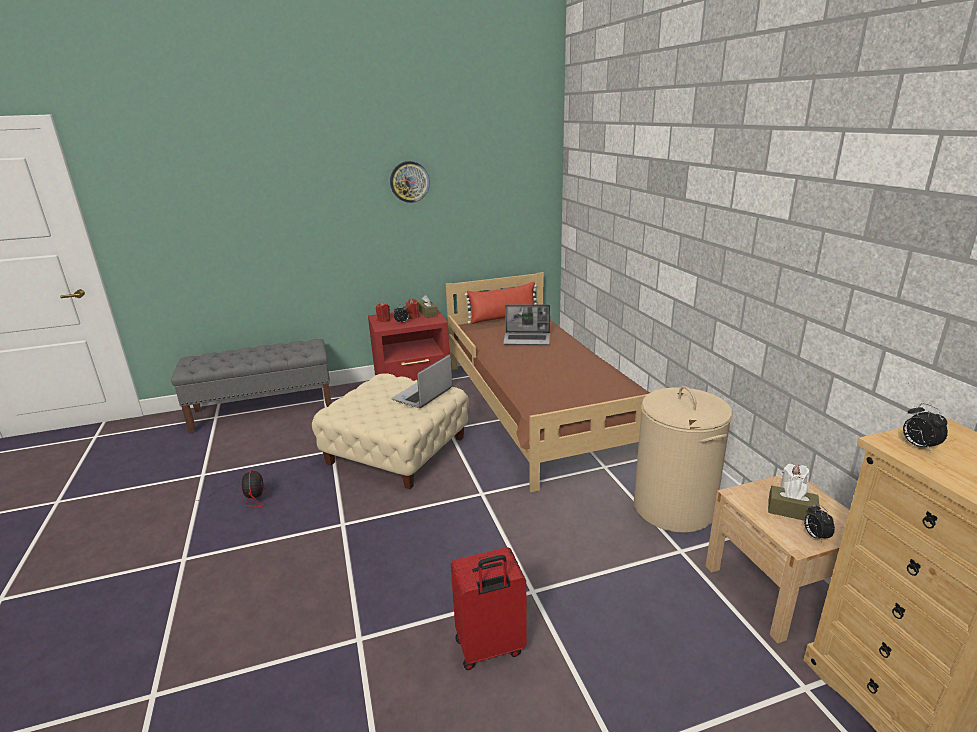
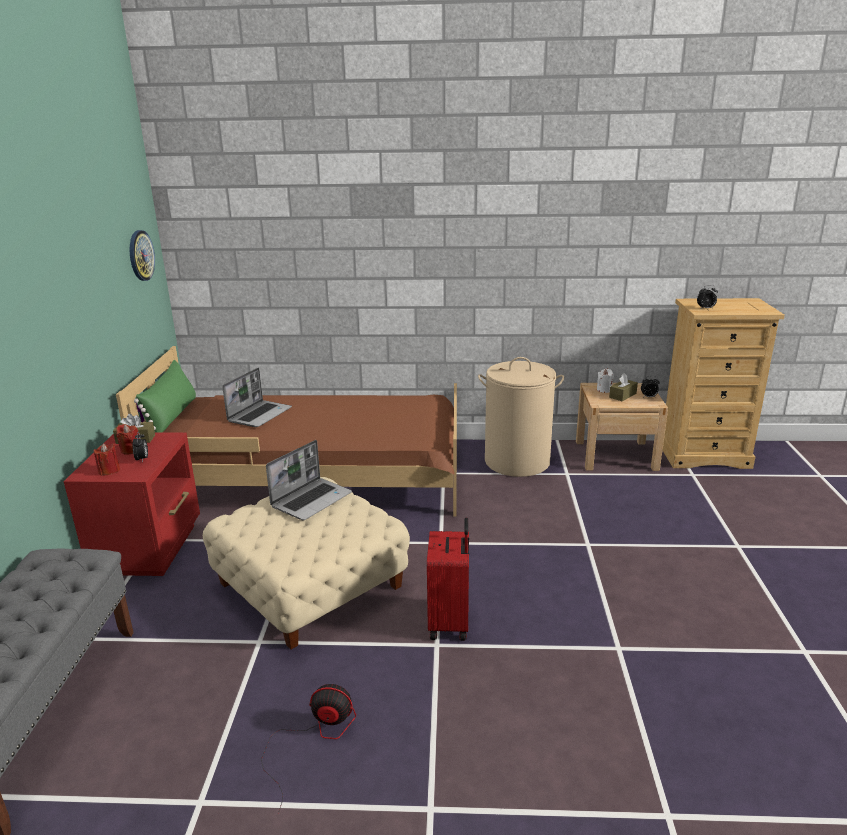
camera: 70 degrees left, 0 degrees up
wall clock [390,161,430,203] -> wall clock moved to [130,230,155,281]
laptop [391,354,453,408] -> laptop turned 105 degrees counterclockwise [266,440,352,520]
red suitcase [451,547,527,670] -> red suitcase moved to [427,518,469,641]
red pillow [464,282,537,324] -> green pillow [134,360,196,432]

